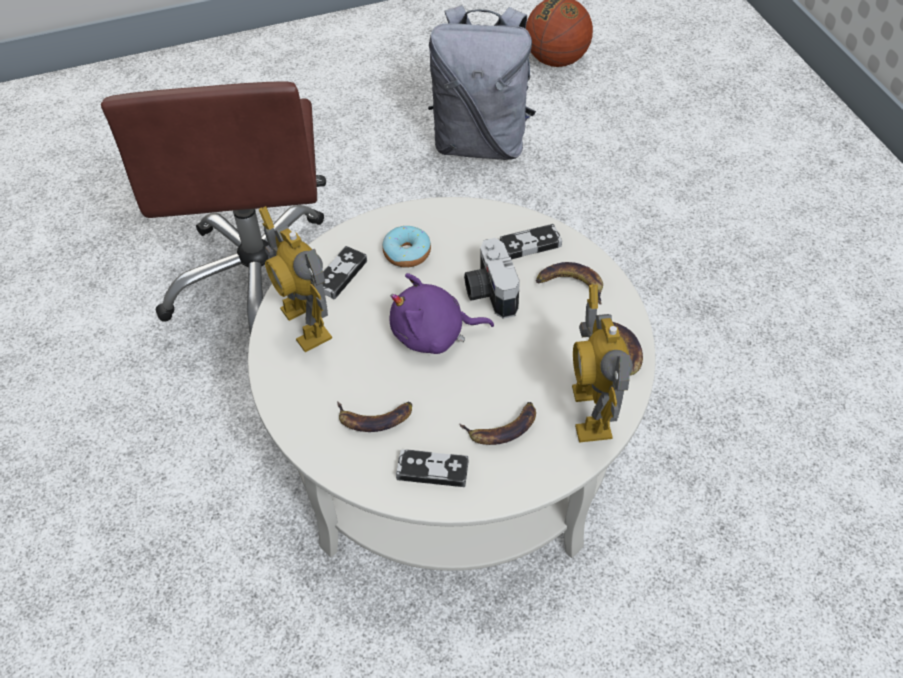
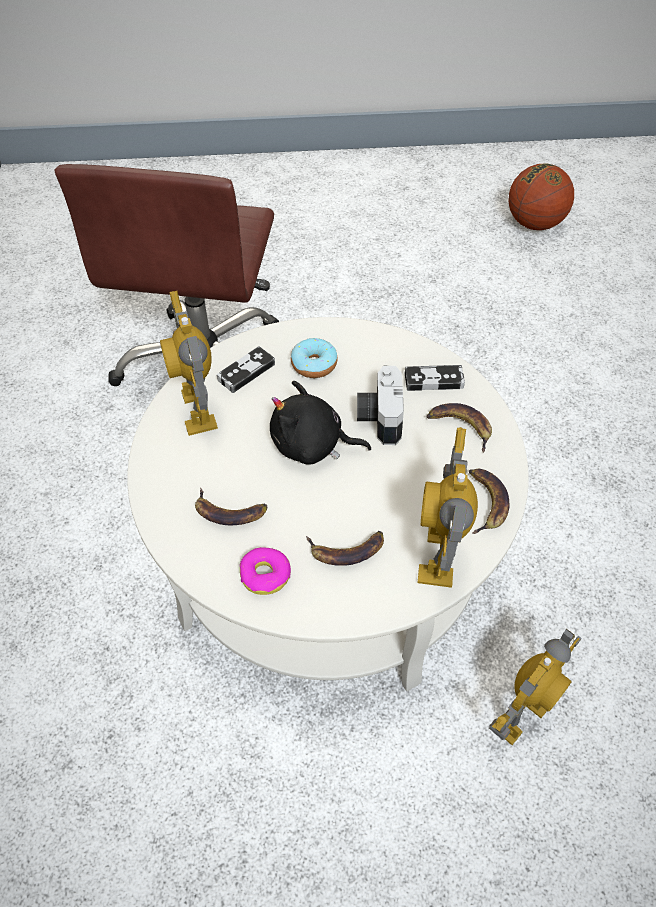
camera: 15 degrees right, 0 degrees up
purple plush toy [390,273,494,354] -> black plush toy [270,381,371,464]
game controller [396,449,469,487] -> donut [240,547,291,595]
grey backpack [428,5,536,160] -> none
none -> toy robot [489,629,581,745]

